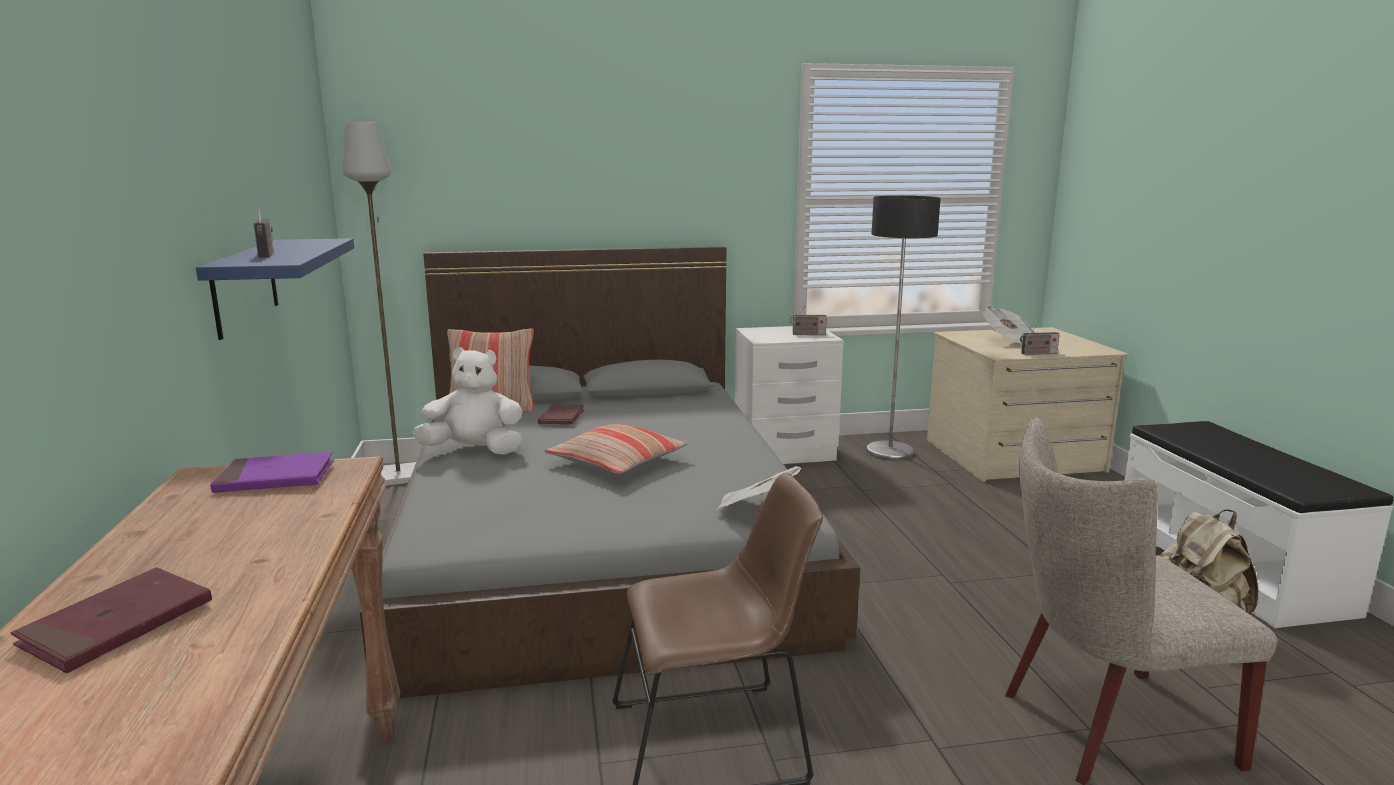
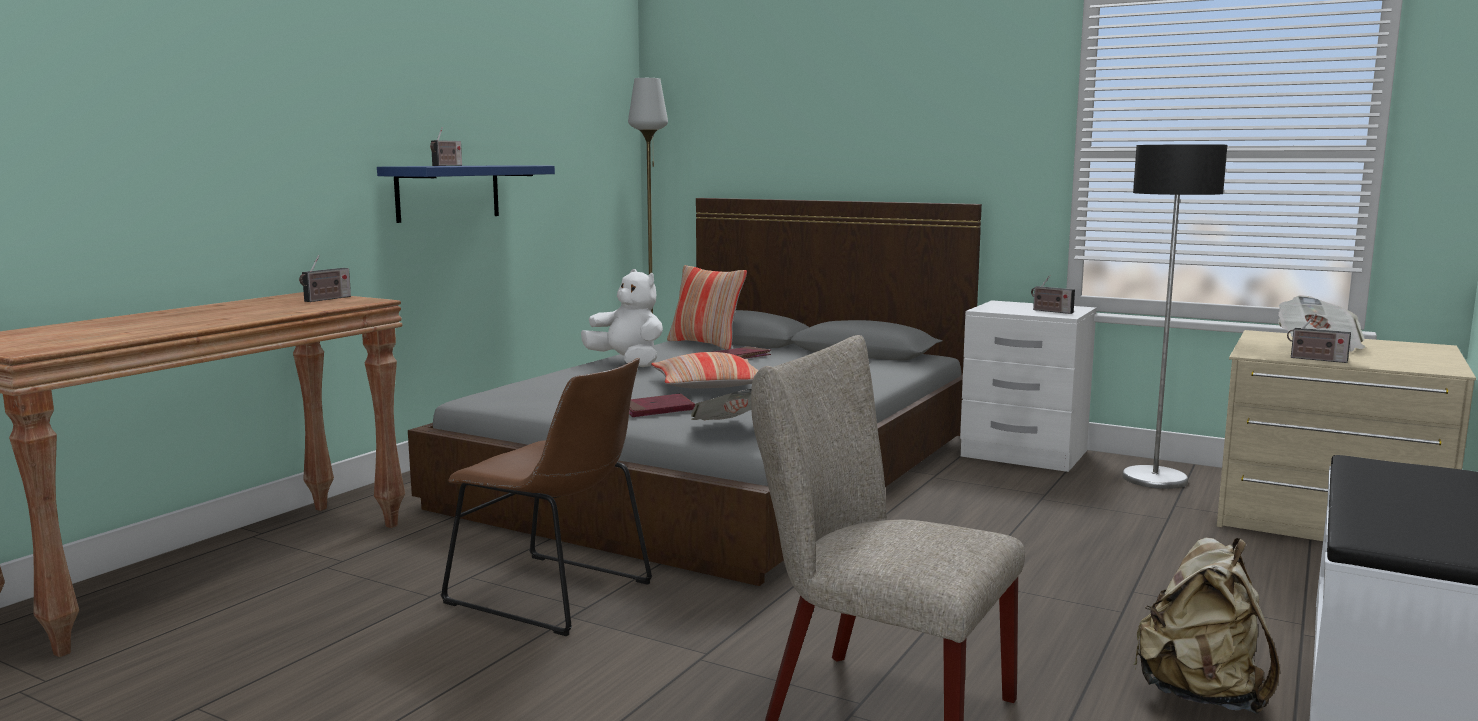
camera: 40 degrees right, 5 degrees down
red book [11,567,212,673] -> red book moved to [629,393,695,417]
purple book [210,452,334,493] -> radio [299,255,351,302]

